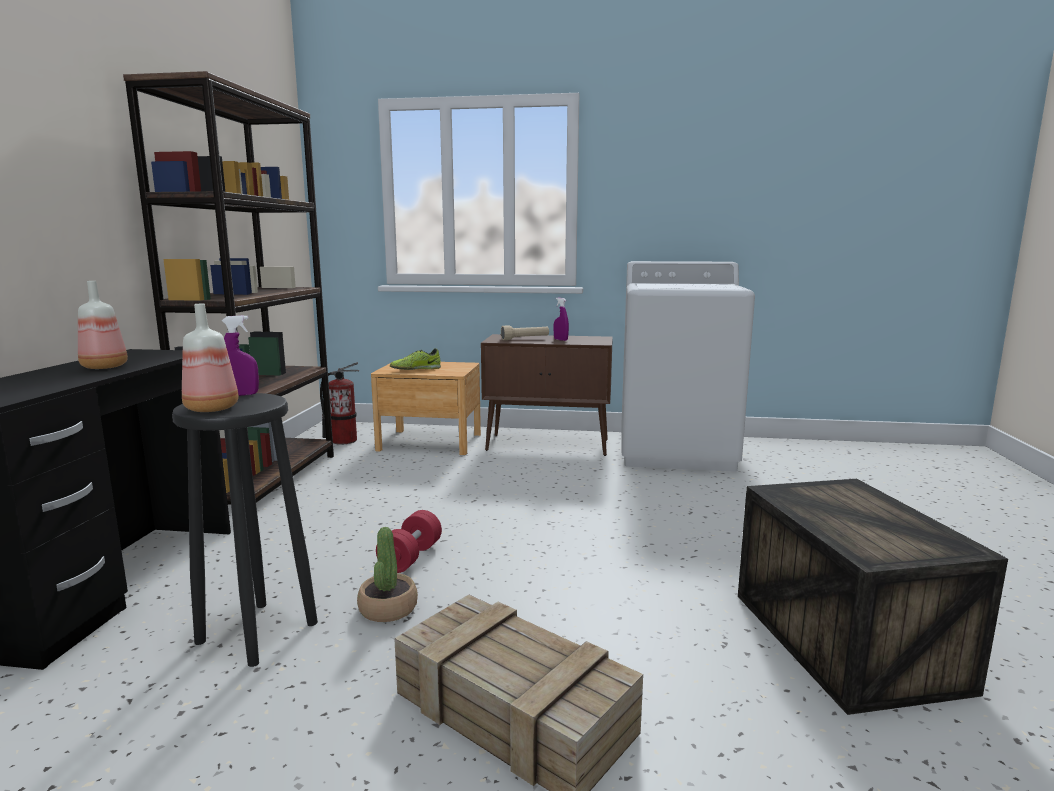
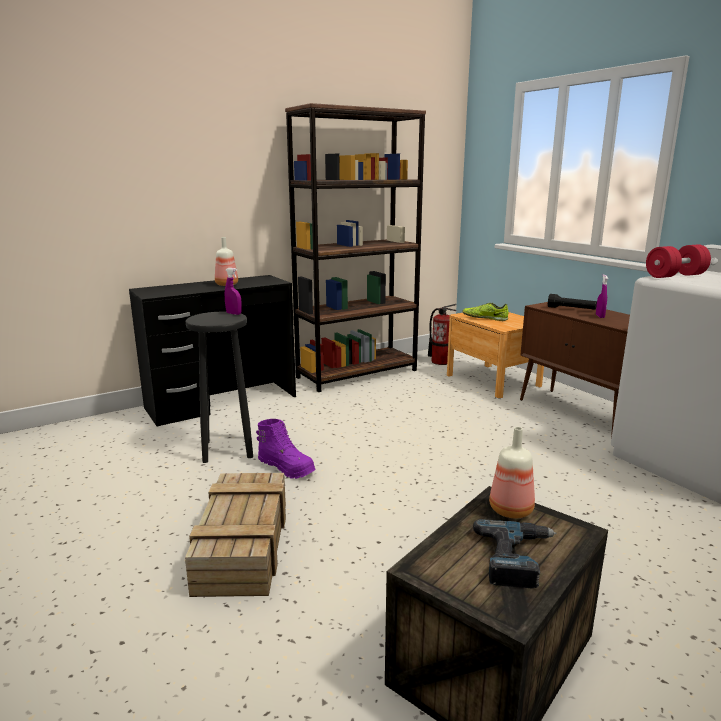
camera: 50 degrees right, 5 degrees up
bottle [182,304,239,412] -> bottle moved to [489,427,535,518]
potted plant [357,527,418,622] -> purple boot [256,419,316,479]
red dumbbell [376,510,442,573] -> red dumbbell moved to [646,244,711,278]
beige flashlight [501,325,549,340] -> black flashlight [548,294,597,310]
none -> power drill [473,519,557,589]

